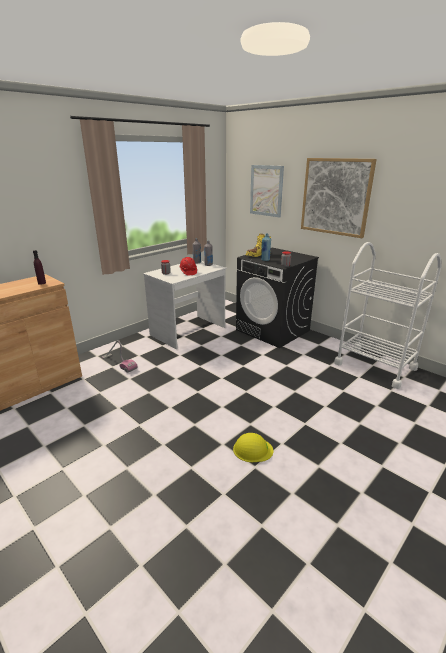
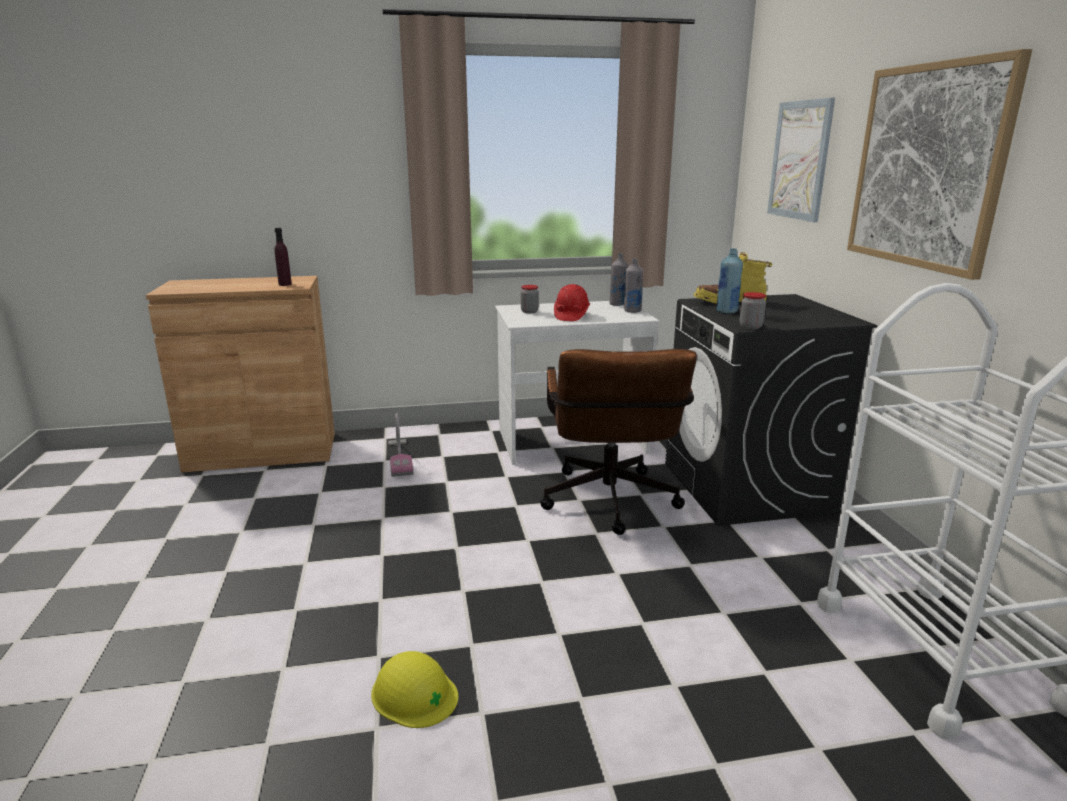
camera: 35 degrees right, 5 degrees down
none -> brown office chair [540,349,697,535]

